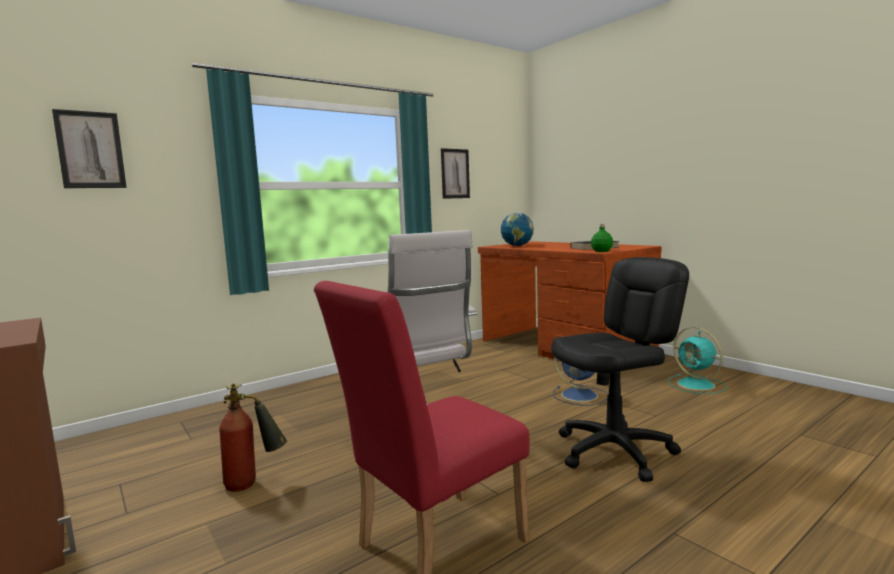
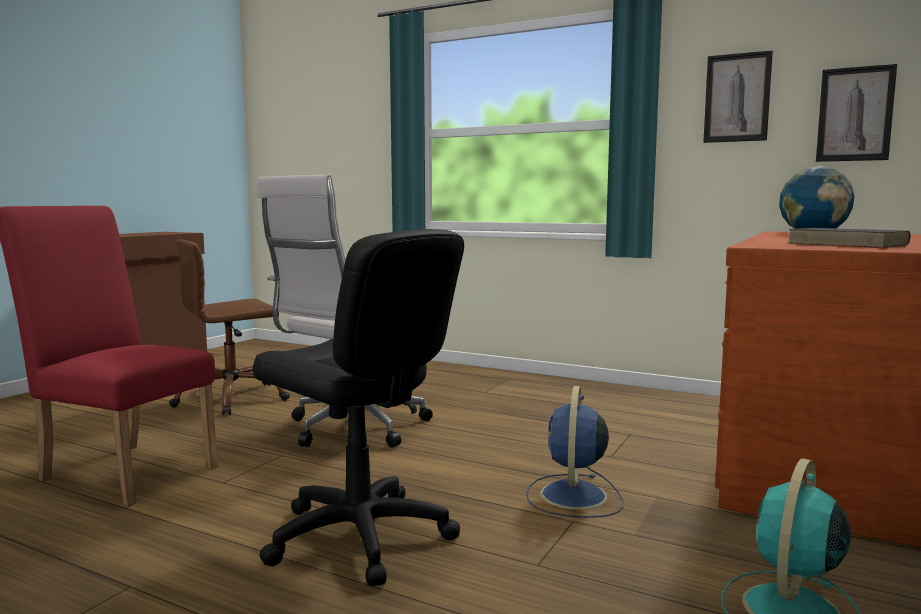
camera: 65 degrees right, 0 degrees up
picture [52,109,127,188] -> picture moved to [816,64,897,162]
fire extinguisher [219,383,287,492] -> brown office chair [169,240,290,415]
green bottle [591,224,613,252] -> none

